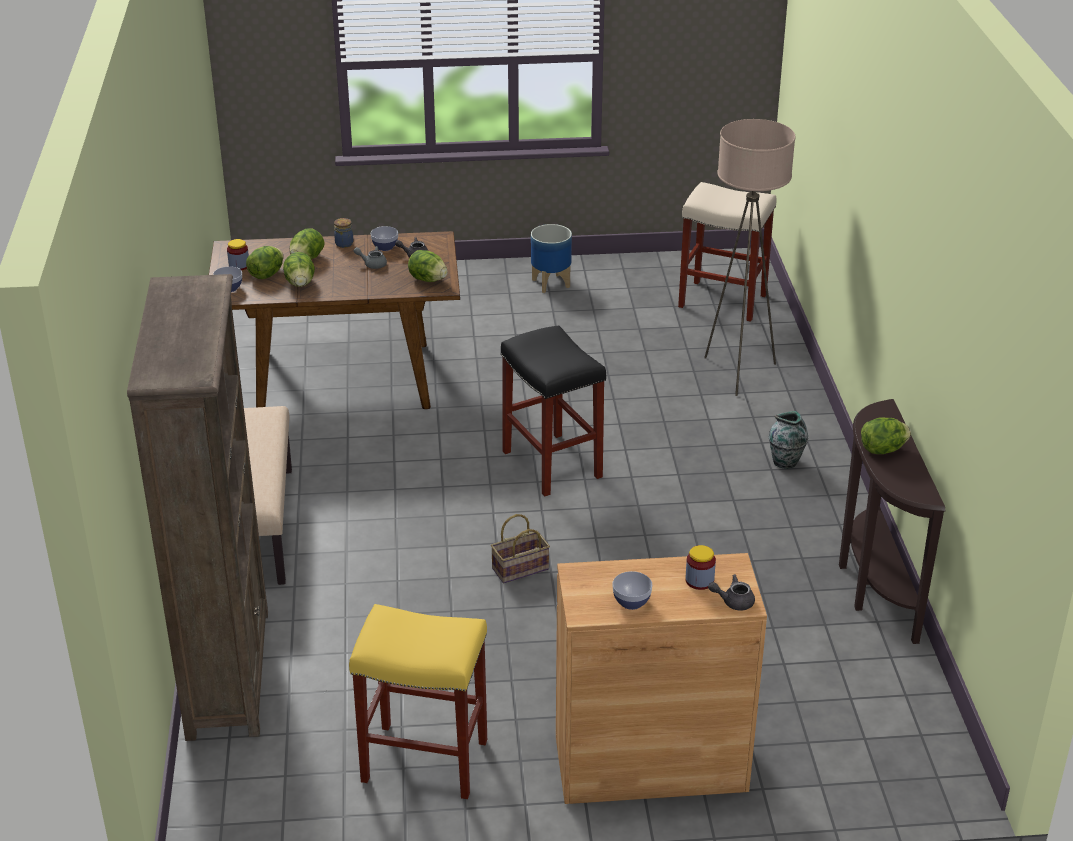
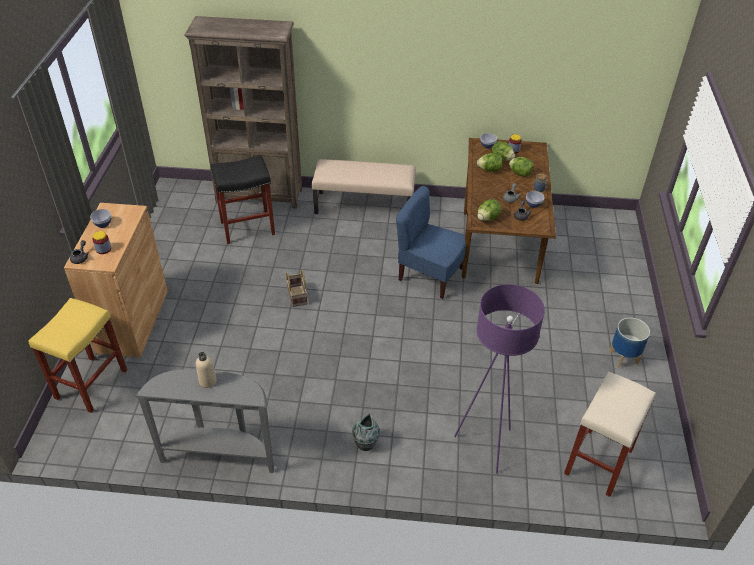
camera: 100 degrees right, 10 degrees up
yellow stool [349,604,487,799] -> yellow stool moved to [28,298,127,413]
black stool [500,325,606,497] -> black stool moved to [211,155,275,244]
beige floor lamp [704,119,796,396] -> purple floor lamp [454,284,545,474]
brown console table [839,399,945,644] -> grey console table [135,369,274,473]
lettuce [861,418,911,454] -> beige bottle [196,352,217,388]
none -> blue chair [396,186,466,299]

